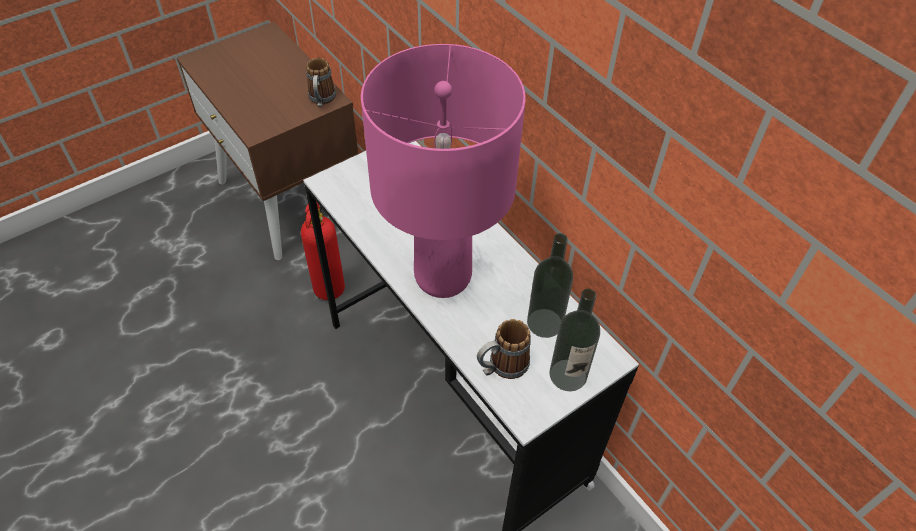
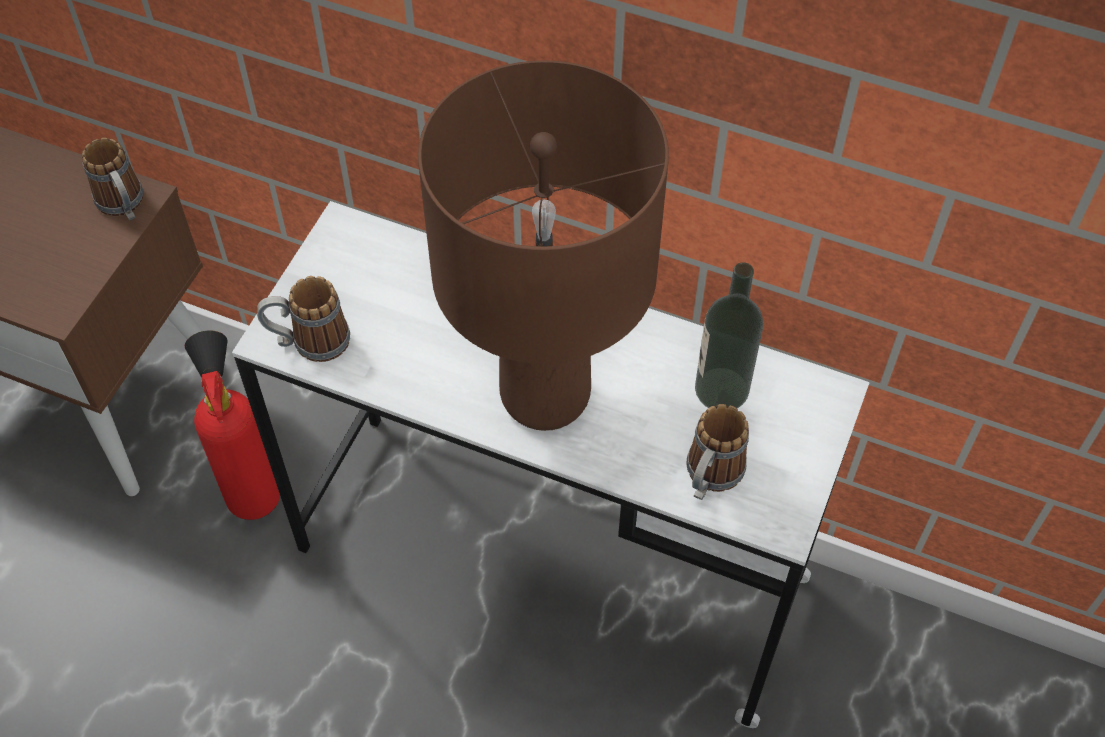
camera: 30 degrees left, 5 degrees up
pink table lamp [361,44,526,298] -> brown table lamp [418,60,669,431]
bottle [550,289,600,391] -> none
none -> mug [257,276,350,362]

